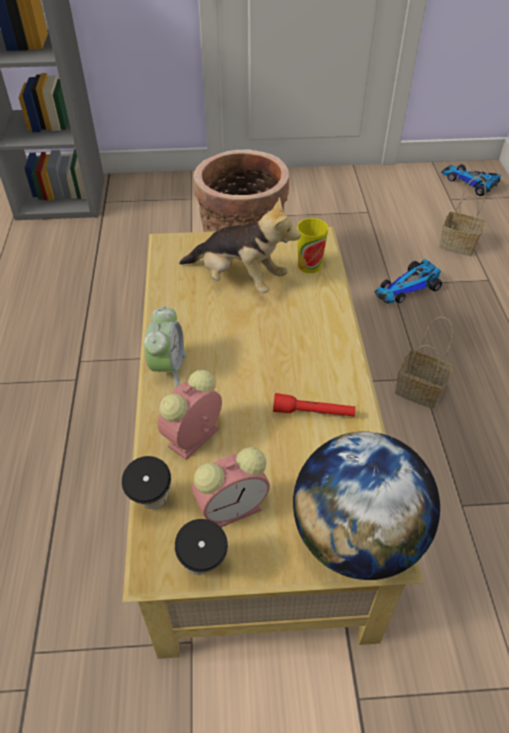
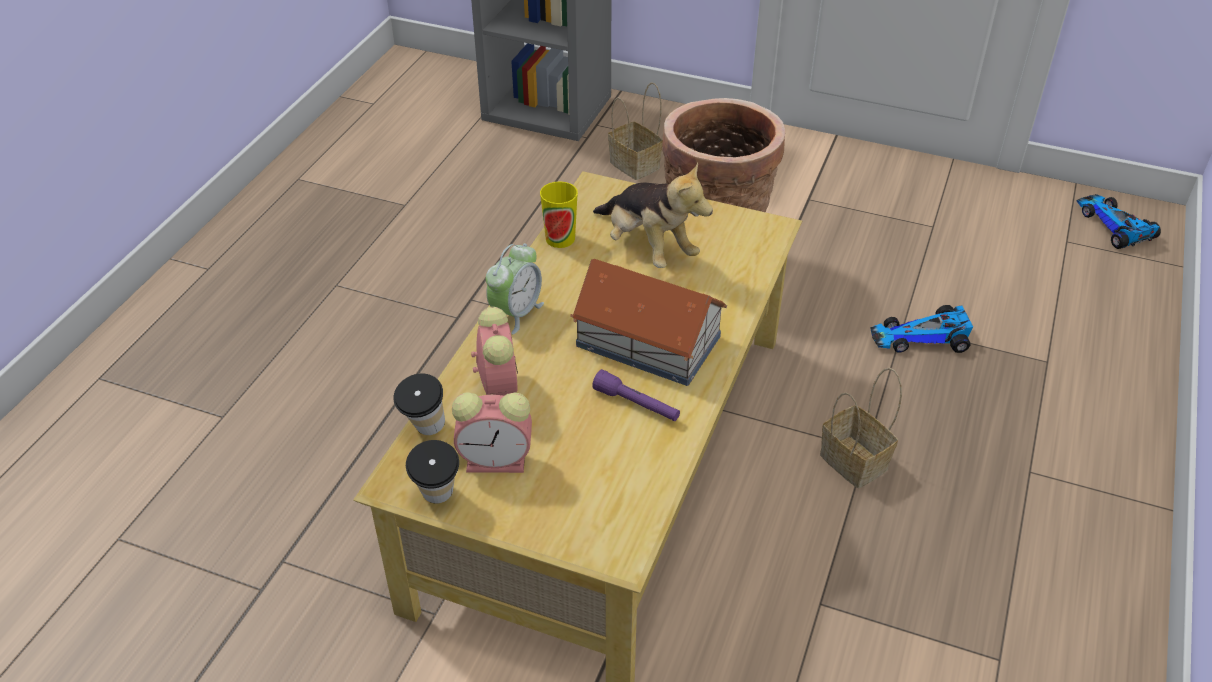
camera: 25 degrees right, 5 degrees down
alarm clock [158,370,222,460] -> alarm clock turned 105 degrees clockwise [471,307,518,396]
red flashlight [273,393,356,417] -> purple flashlight [592,369,680,421]
globe [293,431,440,580] -> none
cup [297,218,329,273] -> cup moved to [540,181,578,248]
basket [439,177,486,256] -> basket moved to [608,82,663,180]
none -> toy house [570,259,727,386]

